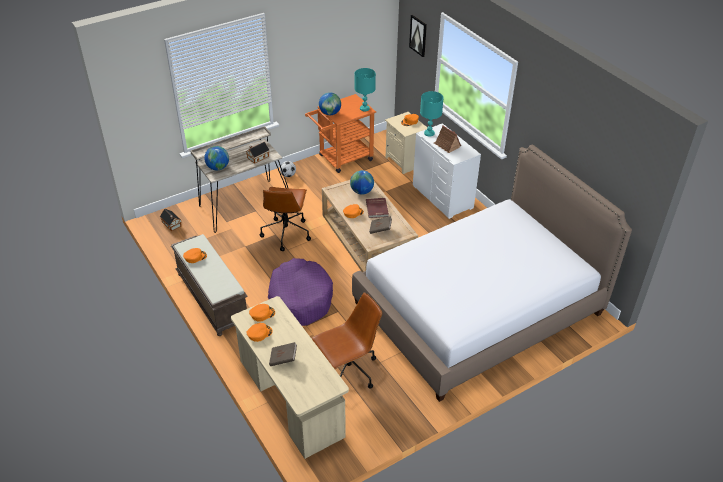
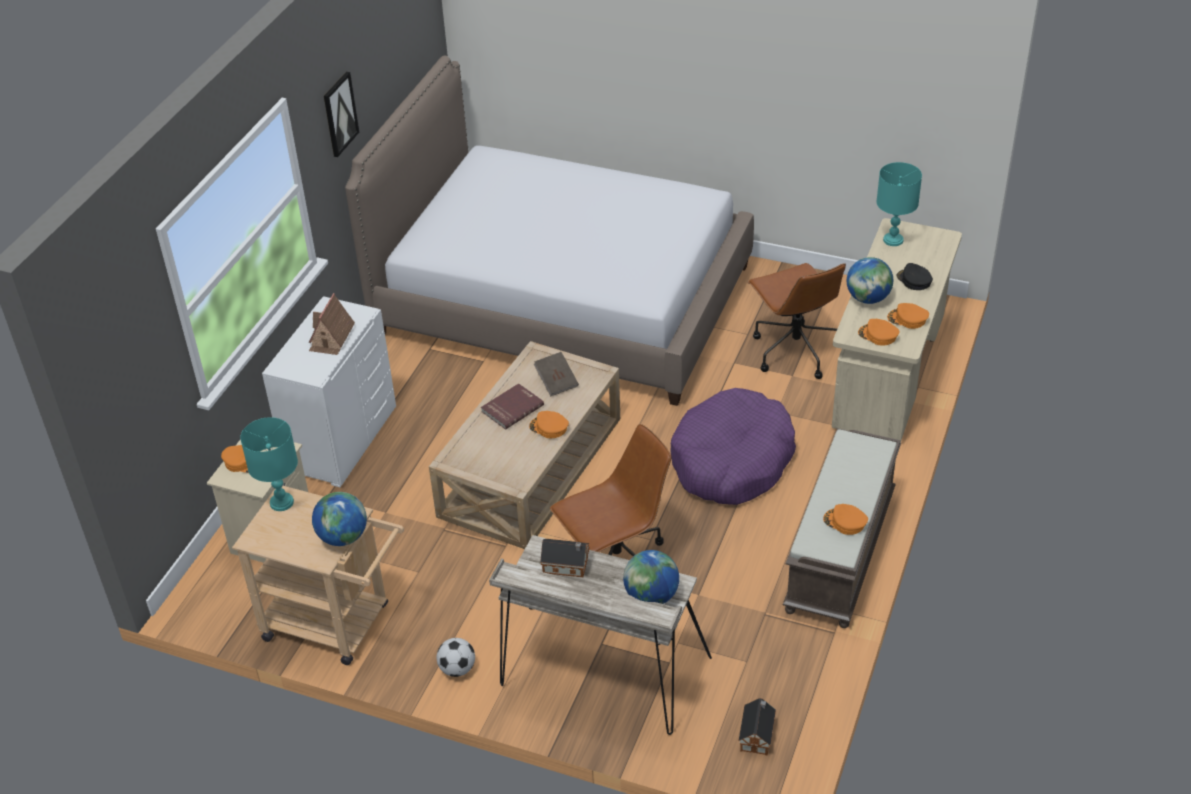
camera: 125 degrees left, 0 degrees up
brown book [269,342,297,366] -> black cap [896,263,933,290]
orange cart [305,94,376,173] -> beige cart [232,486,404,665]
brown office chair [311,292,382,389] -> brown office chair turned 135 degrees counterclockwise [748,263,846,379]
globe [350,170,374,195] -> globe moved to [847,257,893,304]
picture [409,15,427,57] -> picture moved to [324,72,359,157]
turquoise table lamp [420,91,444,137] -> turquoise table lamp moved to [876,162,922,246]

